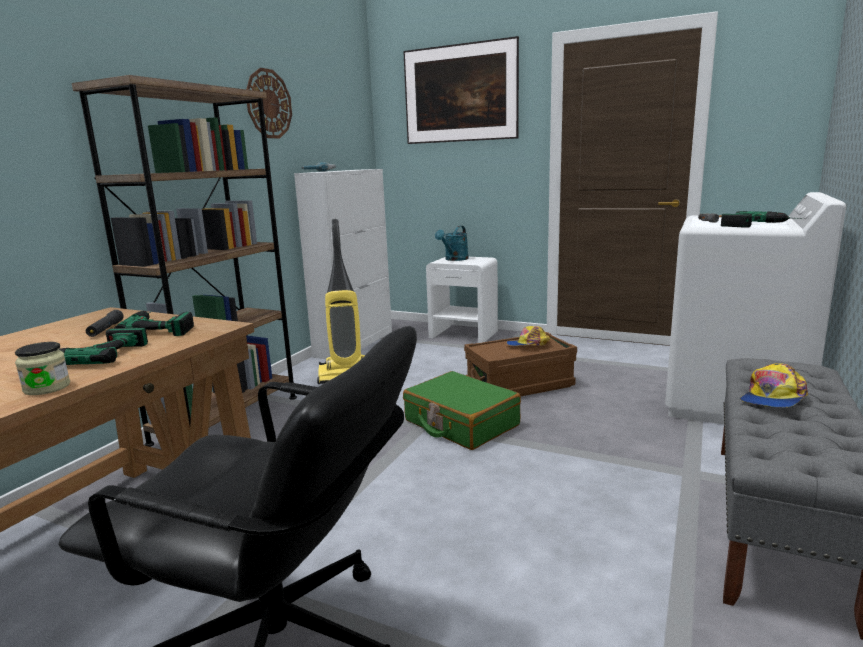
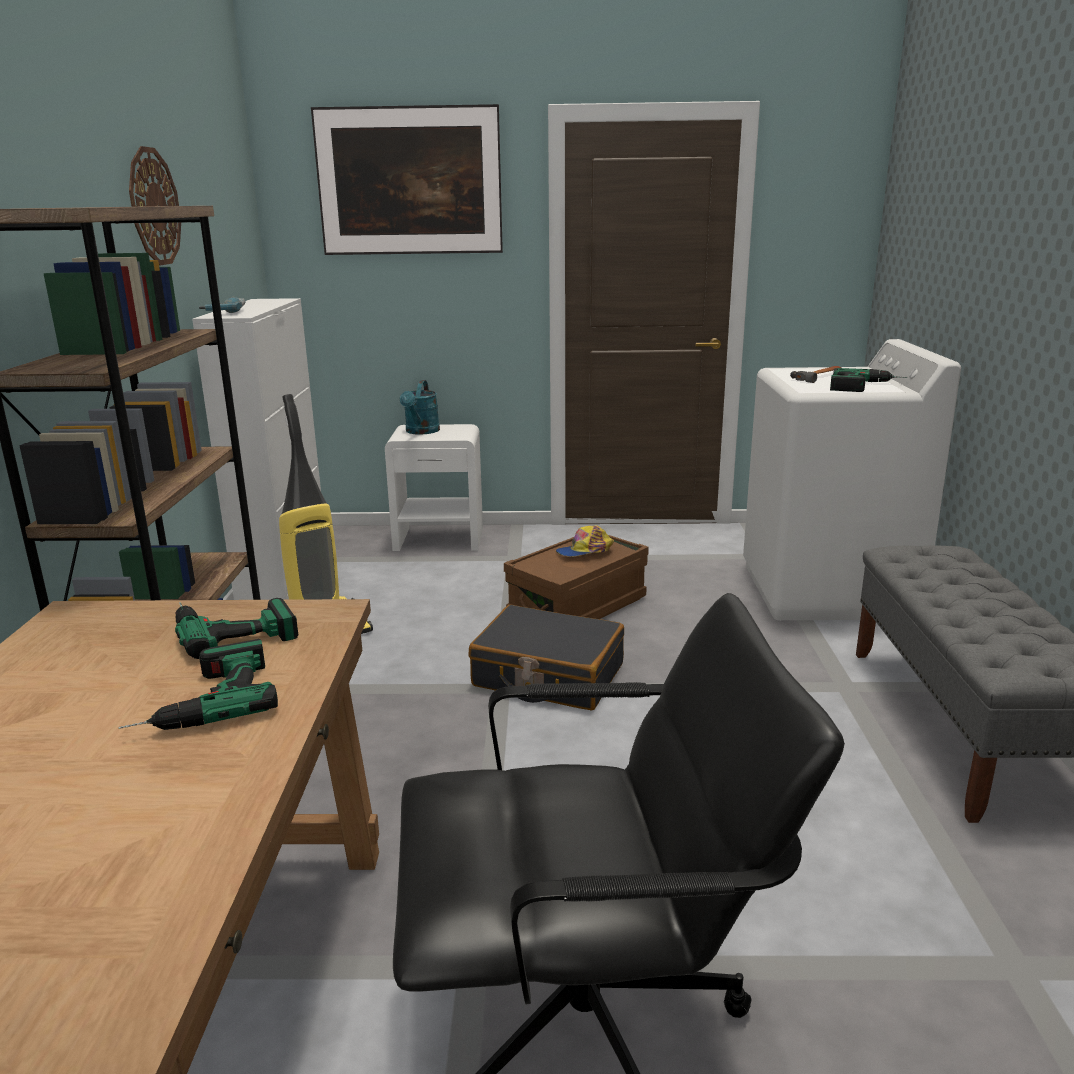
camera: 25 degrees left, 5 degrees up
jar [15,342,70,395] -> none
black flashlight [86,310,124,337] -> none
green suitcase [403,371,521,450] -> black suitcase [468,605,624,710]
cap [740,363,808,407] -> none

